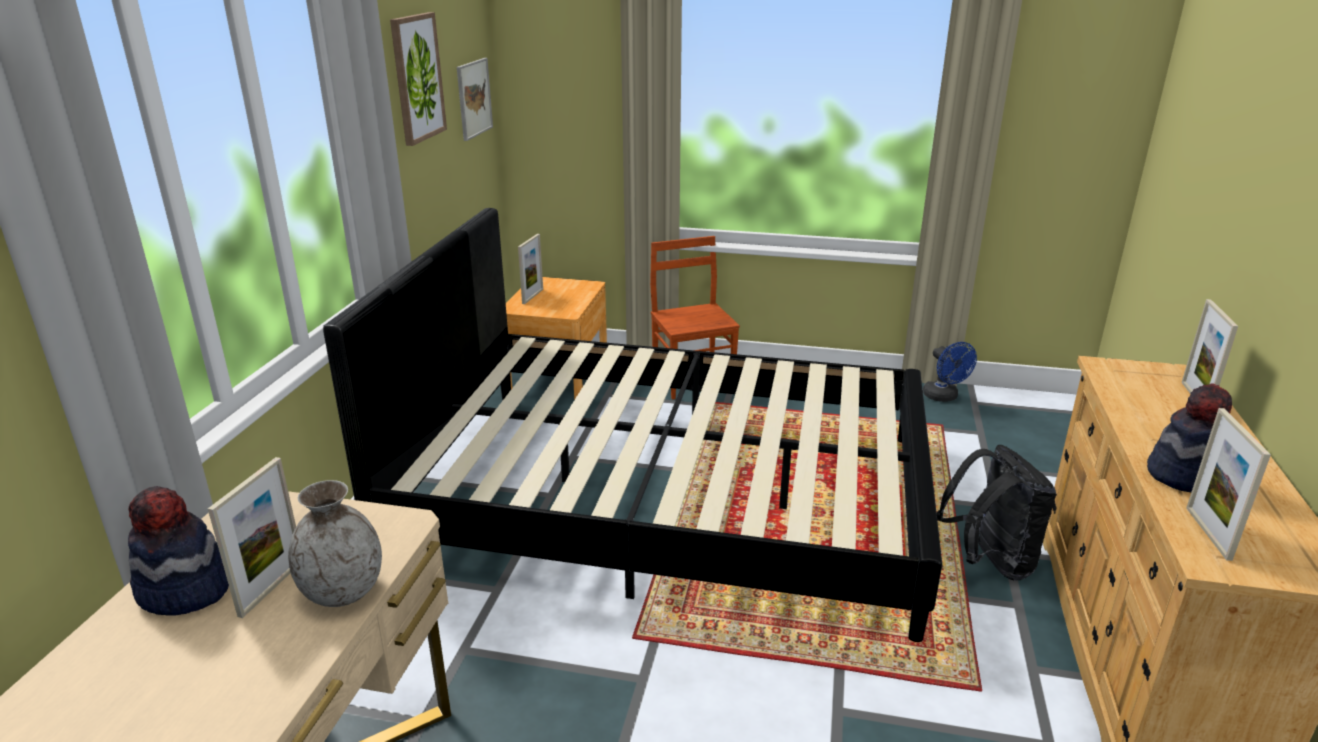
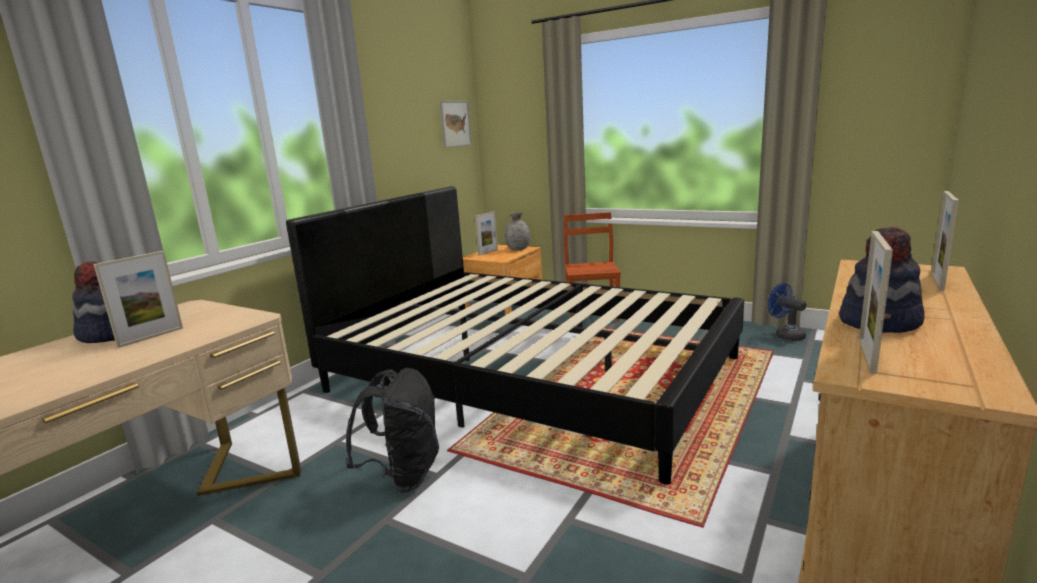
camera: 20 degrees right, 10 degrees down
grey vase [288,480,382,607] -> grey vase moved to [504,212,531,250]
picture [390,12,447,146] -> none
blue fan [923,342,977,402] -> blue fan turned 150 degrees clockwise [768,283,806,341]
black backpack [937,445,1057,581] -> black backpack moved to [346,368,439,493]

